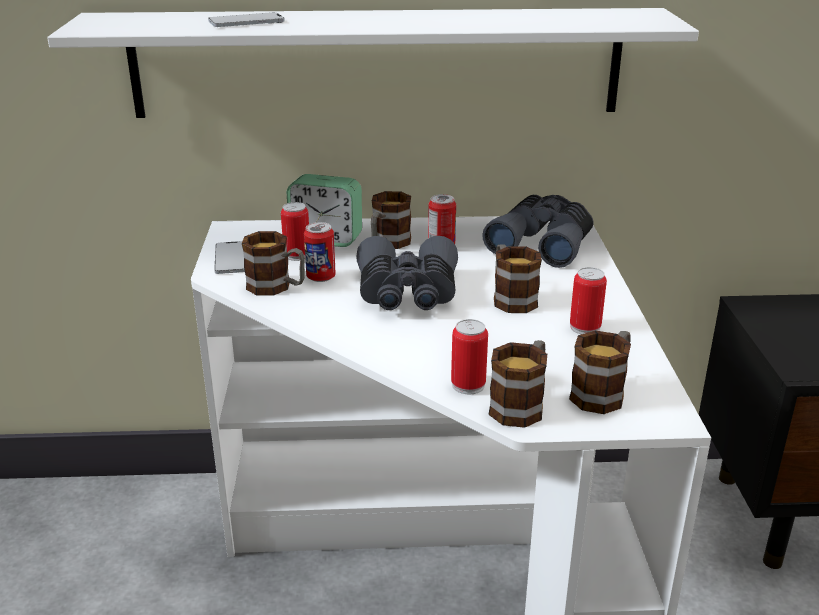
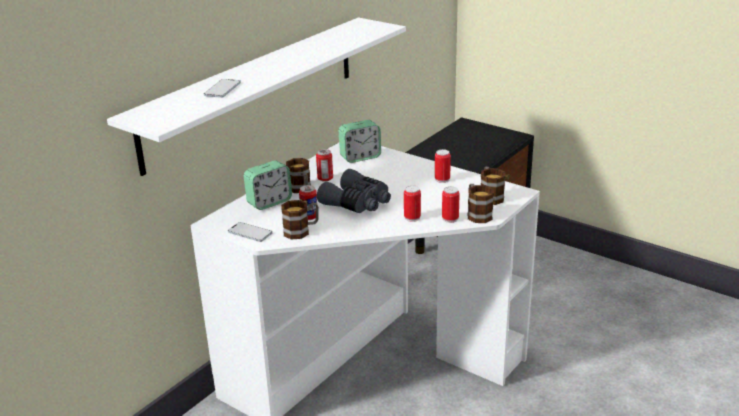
camera: 50 degrees left, 0 degrees up
can [281,202,309,261] -> can moved to [404,185,421,222]
grey binoculars [482,195,594,268] -> alarm clock [339,120,381,163]
mug [494,244,542,313] -> none

